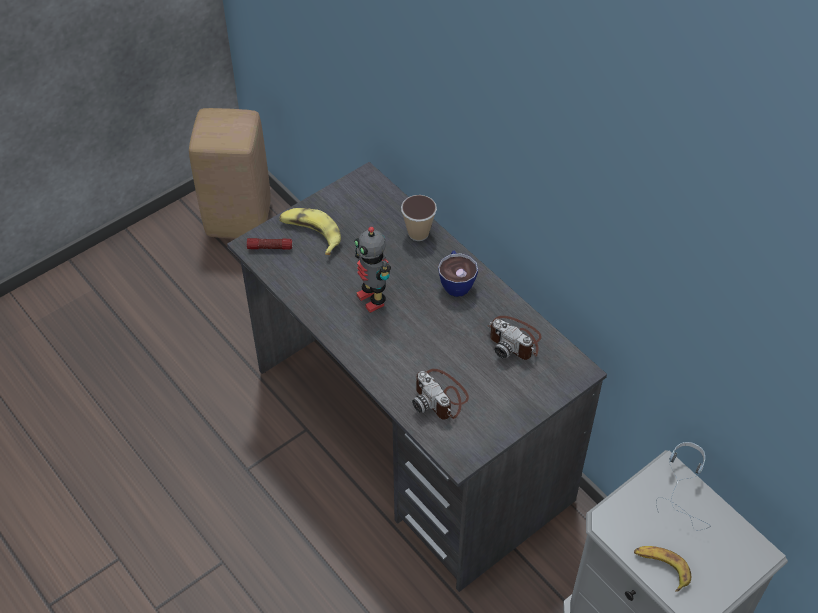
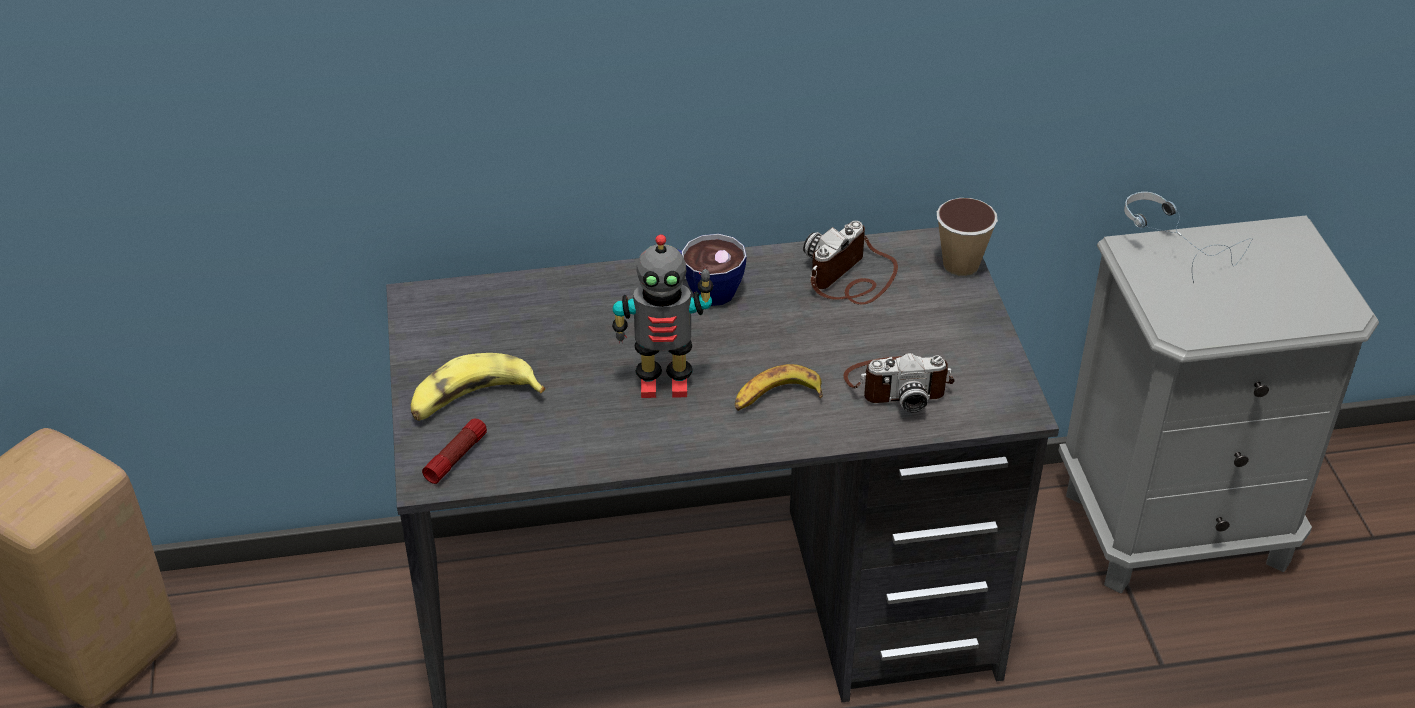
camera: 60 degrees left, 10 degrees down
cup [401,195,437,241] -> cup moved to [937,198,998,278]
camera [488,316,542,360] -> camera turned 150 degrees clockwise [803,221,898,305]
banana [634,546,691,592] -> banana moved to [735,364,823,411]

